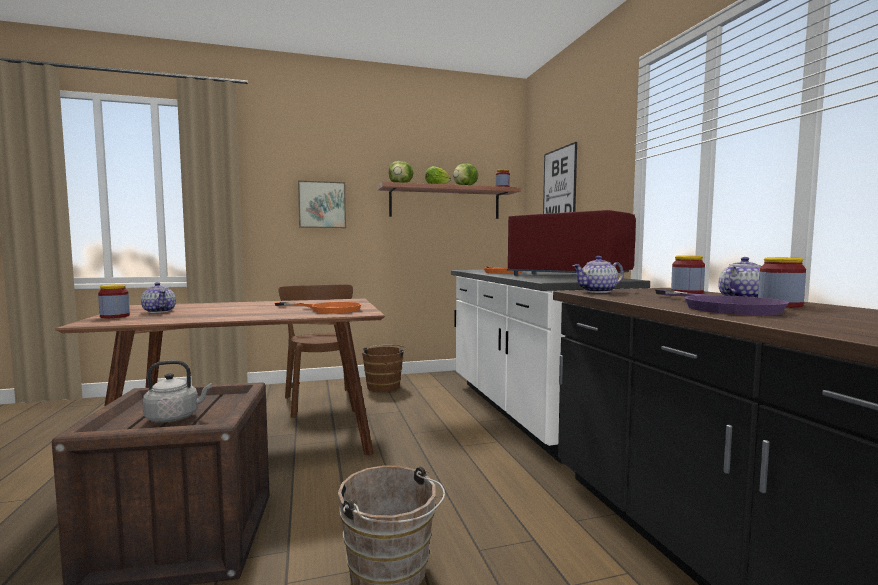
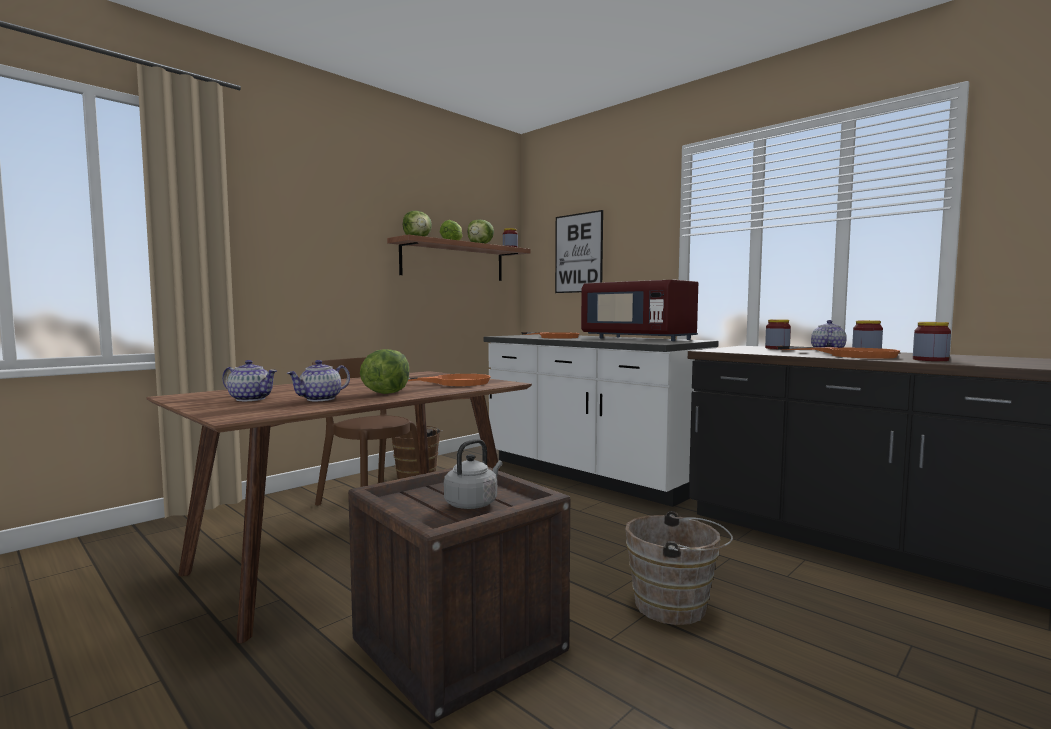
camera: 30 degrees left, 0 degrees up
jar [98,284,130,318] -> jar moved to [913,322,951,361]
picture [298,181,346,228] -> none
red microwave [507,210,636,276] -> red microwave turned 150 degrees counterclockwise [581,280,698,341]
teapot [573,256,624,293] -> teapot moved to [287,360,350,401]
purple frying pan [655,290,789,315] -> orange frying pan [777,346,900,359]
none -> lettuce [360,349,410,394]

